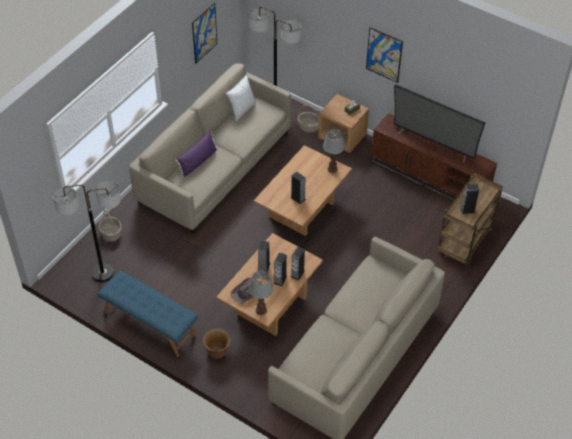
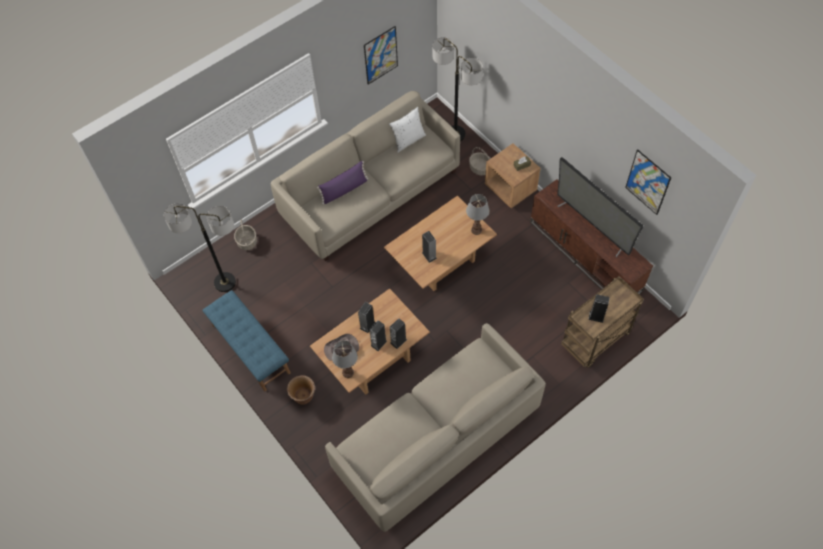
camera: 20 degrees right, 10 degrees up
picture [366,27,403,83] -> picture moved to [625,149,671,215]

